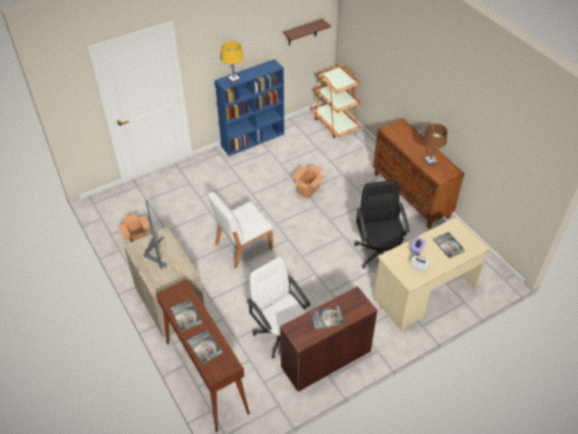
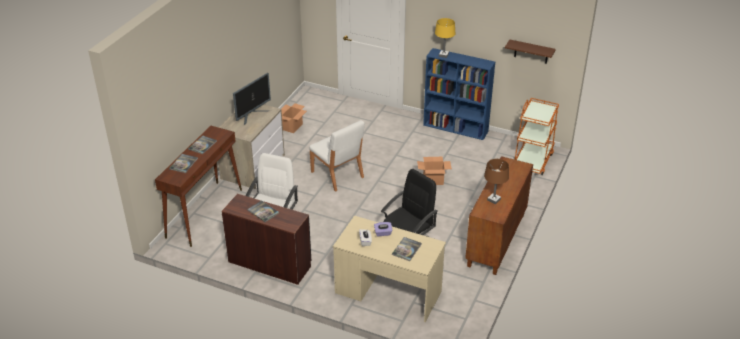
camera: 55 degrees right, 10 degrees down
white chair [208,192,273,268] -> white chair turned 150 degrees counterclockwise [309,120,365,192]

